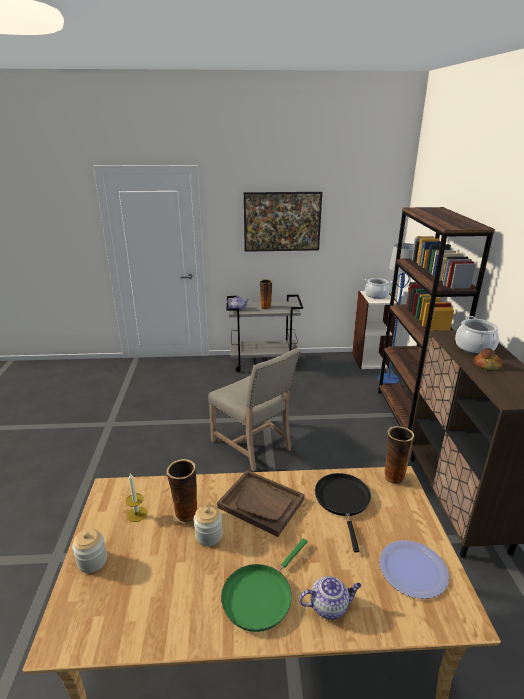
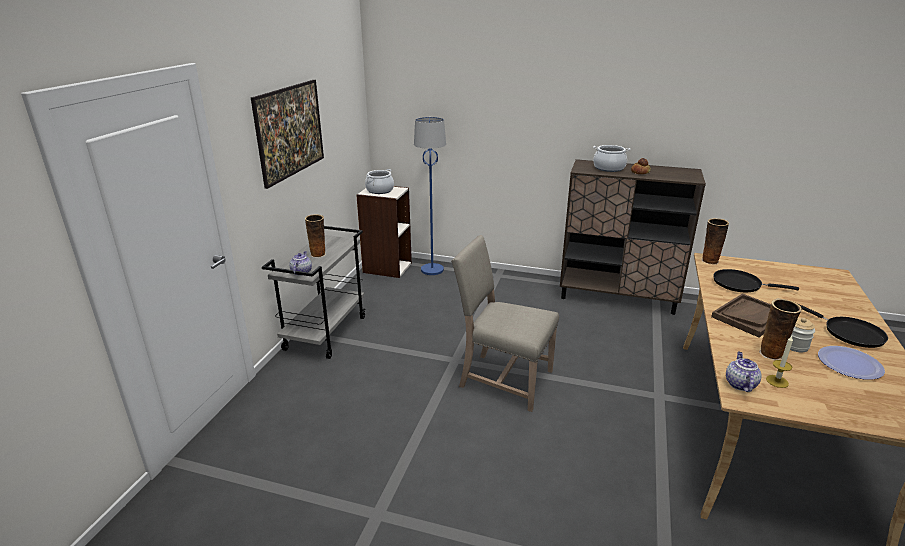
camera: 70 degrees left, 0 degrees up
jar [72,528,107,573] -> none
beige chair [208,348,300,471] -> beige chair turned 135 degrees counterclockwise [451,235,559,412]
green frying pan [221,538,307,632] -> black frying pan [799,304,888,348]
teapot [299,576,361,620] -> teapot moved to [726,352,762,392]
brown bookcase [378,207,495,430] -> none
plate [379,540,449,599] -> plate moved to [818,346,885,380]

